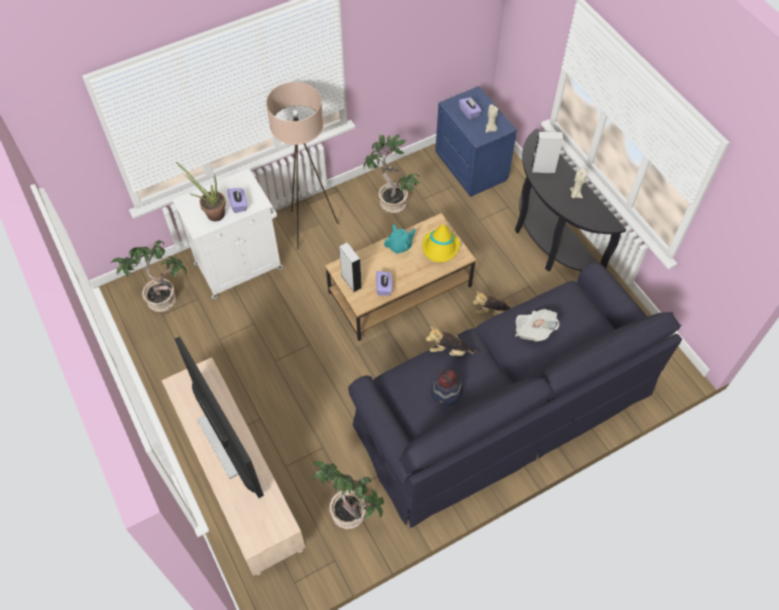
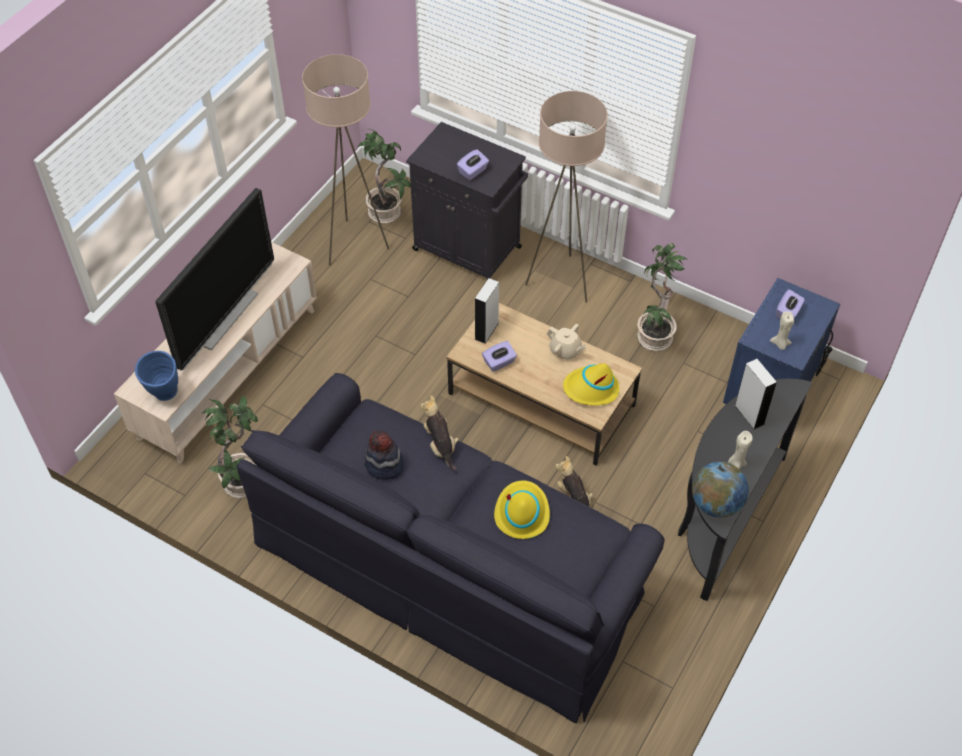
camera: 60 degrees right, 5 degrees down
white cabinet [172,168,283,299] -> black cabinet [406,122,528,279]
potted plant [176,162,226,221] -> none
turquoise teapot [384,224,416,254] -> beige teapot [547,324,587,361]
newspaper [515,309,559,341] -> yellow hat [494,480,550,539]
none -> blue vase [135,351,178,401]
none -> beige floor lamp [302,54,389,266]
none -> globe [692,462,749,518]

